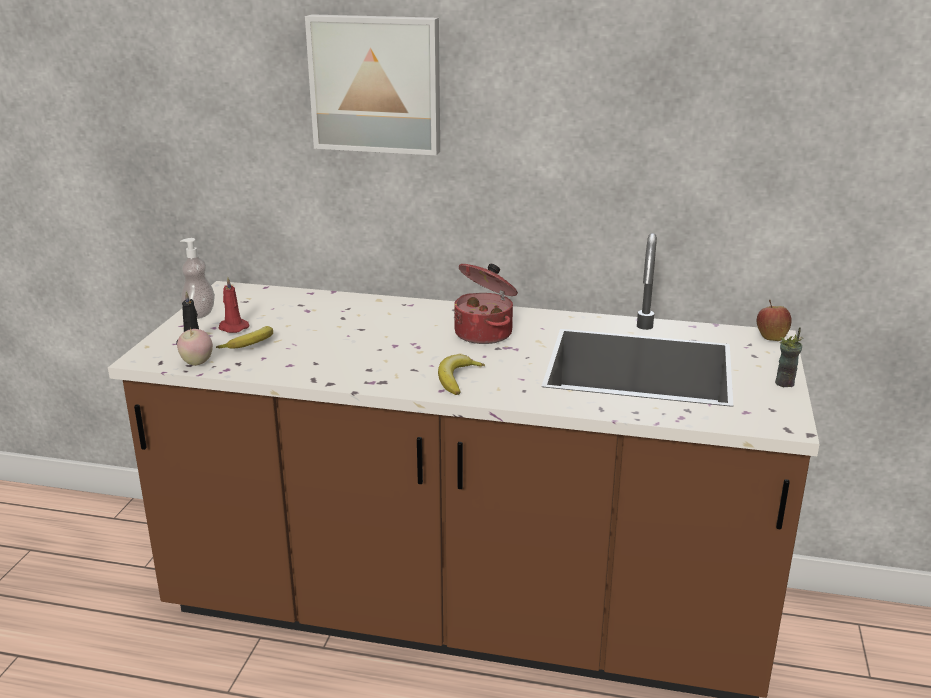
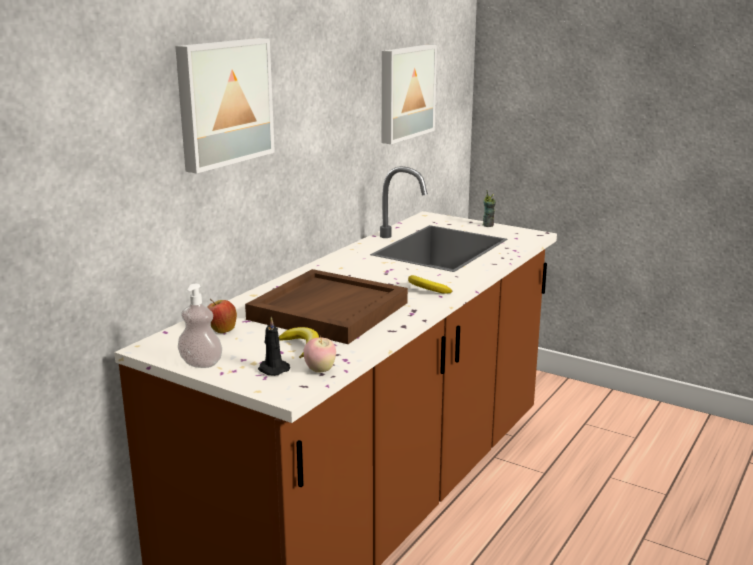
camera: 70 degrees left, 5 degrees down
red candle [218,277,249,333] -> none
cooking pot [454,264,518,344] -> none
apple [757,300,792,341] -> apple moved to [207,298,237,333]
none -> brown tray [245,269,408,344]
none -> picture [382,45,437,144]

